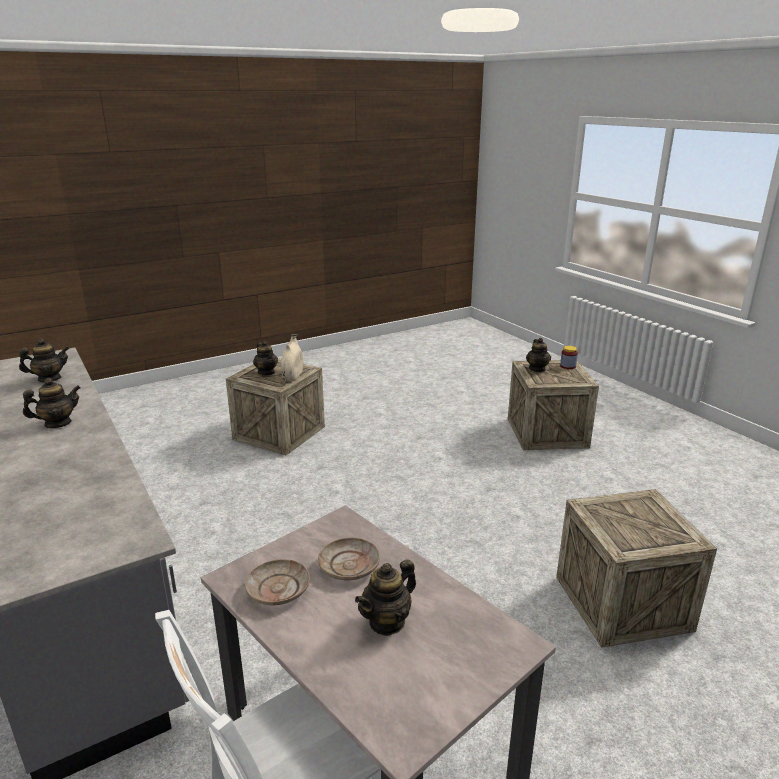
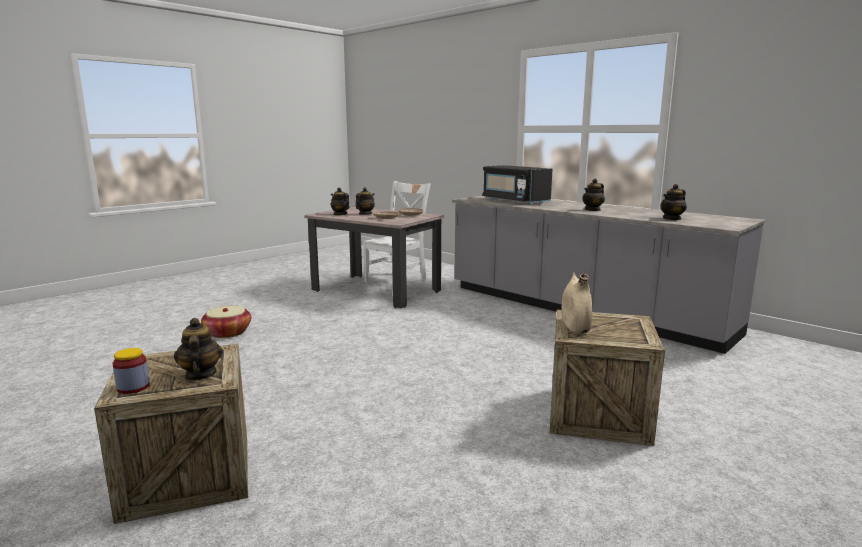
camera: 165 degrees right, 10 degrees down
teapot [253,341,278,375] -> teapot moved to [331,188,350,215]
crate [556,489,717,648] -> basket [201,306,251,338]
none -> black microwave [482,165,553,205]

